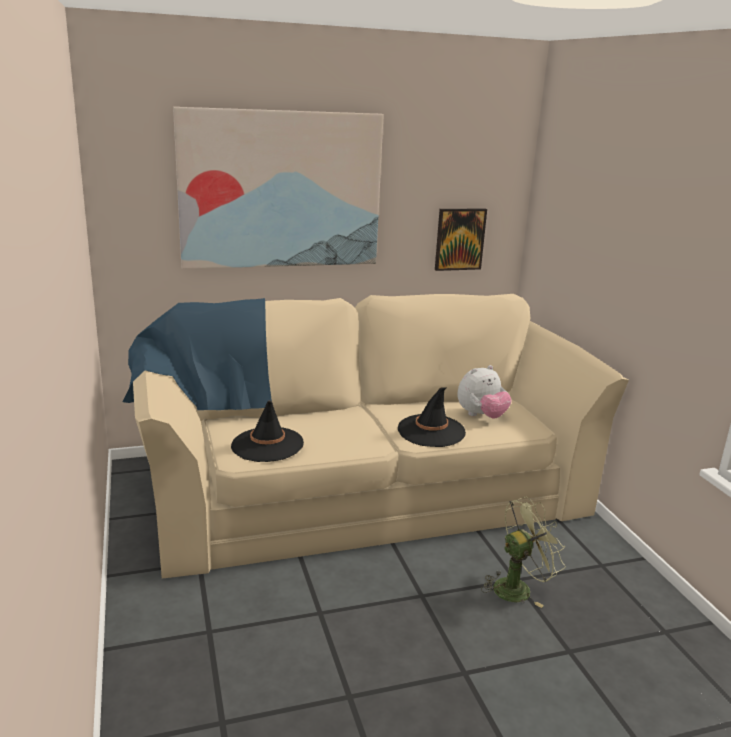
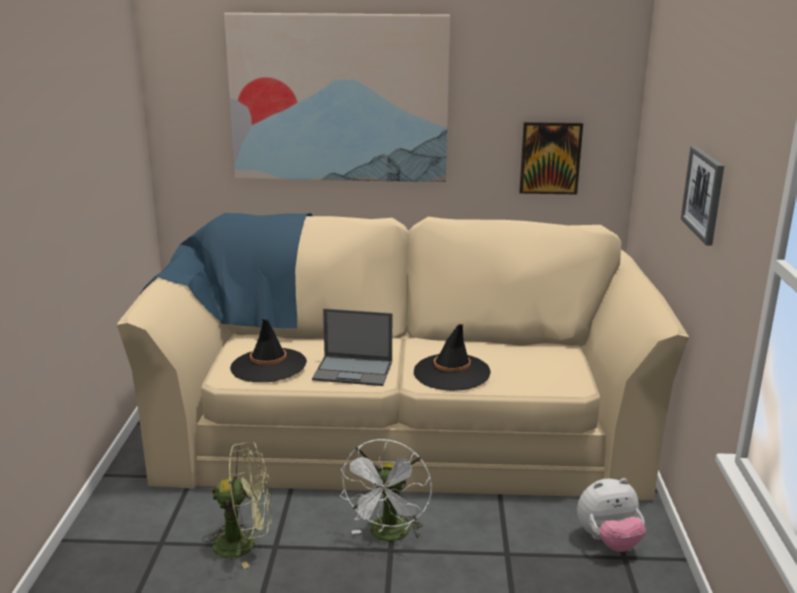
camera: 20 degrees right, 0 degrees up
plush toy [457,365,512,419] -> plush toy moved to [577,478,646,552]
green fan [481,497,566,608] -> green fan moved to [202,442,272,569]
none -> laptop [312,308,392,386]
none -> white fan [339,439,432,541]
none -> picture [681,146,724,246]

